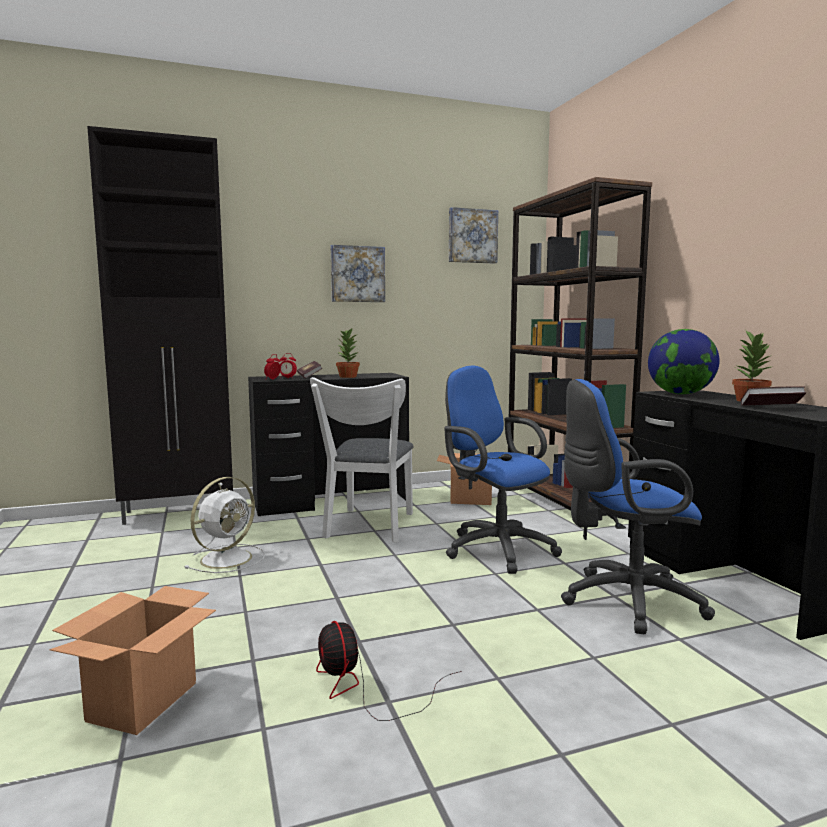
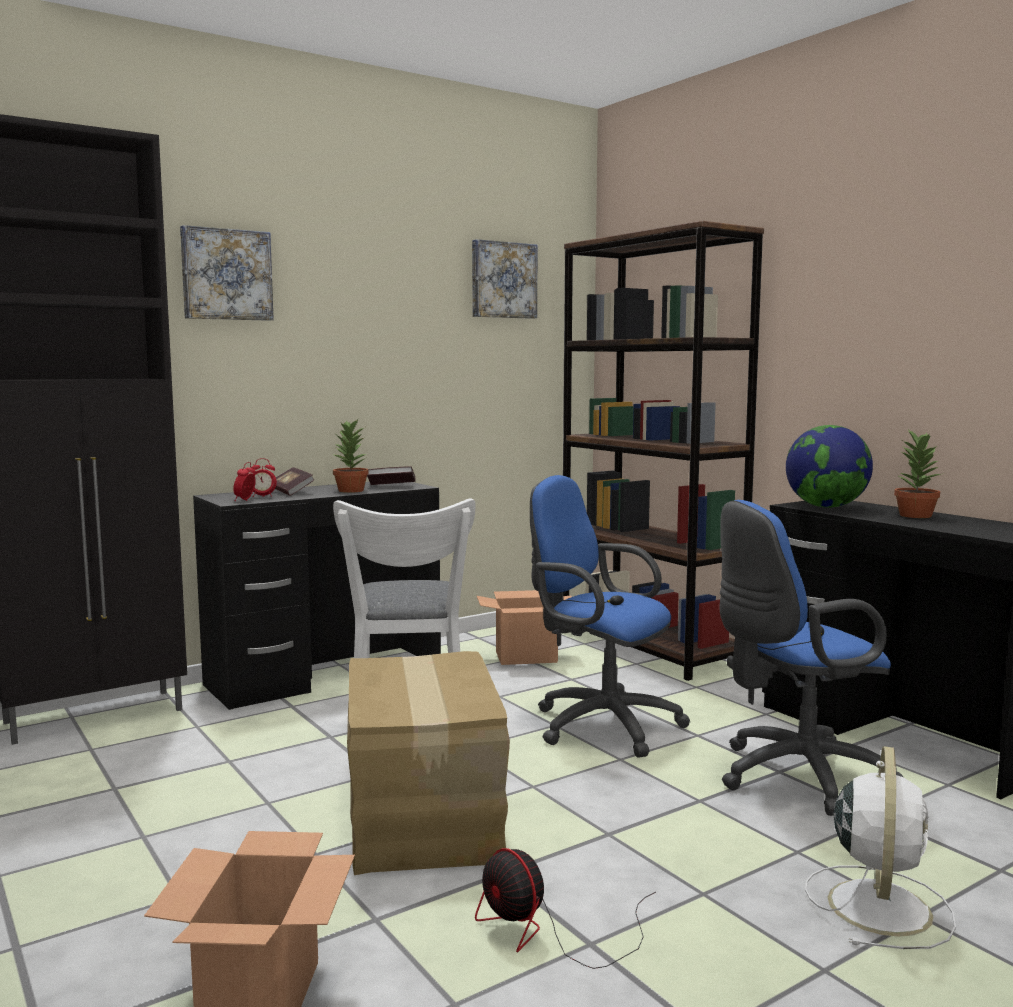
camera: 15 degrees left, 0 degrees up
white fan [185,477,266,573] -> white fan moved to [805,746,956,949]
picture [331,245,385,302] -> picture moved to [180,225,274,321]
book [741,386,806,406] -> book moved to [367,466,415,485]
none -> cardboard box [347,651,510,875]

